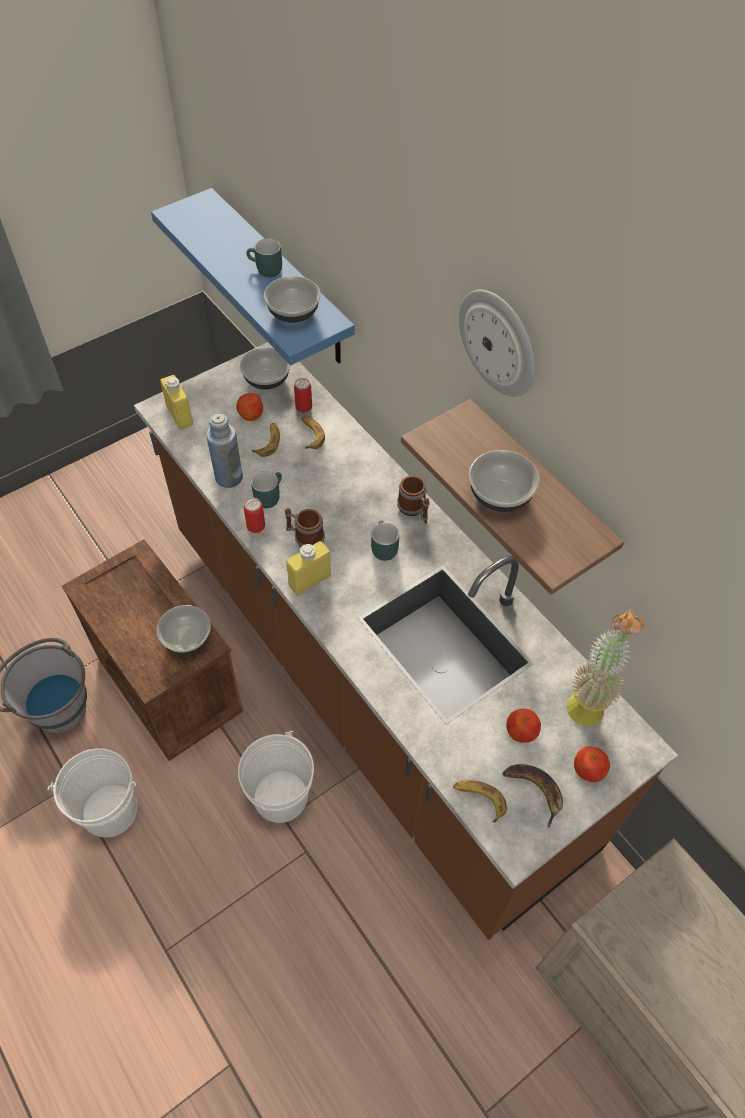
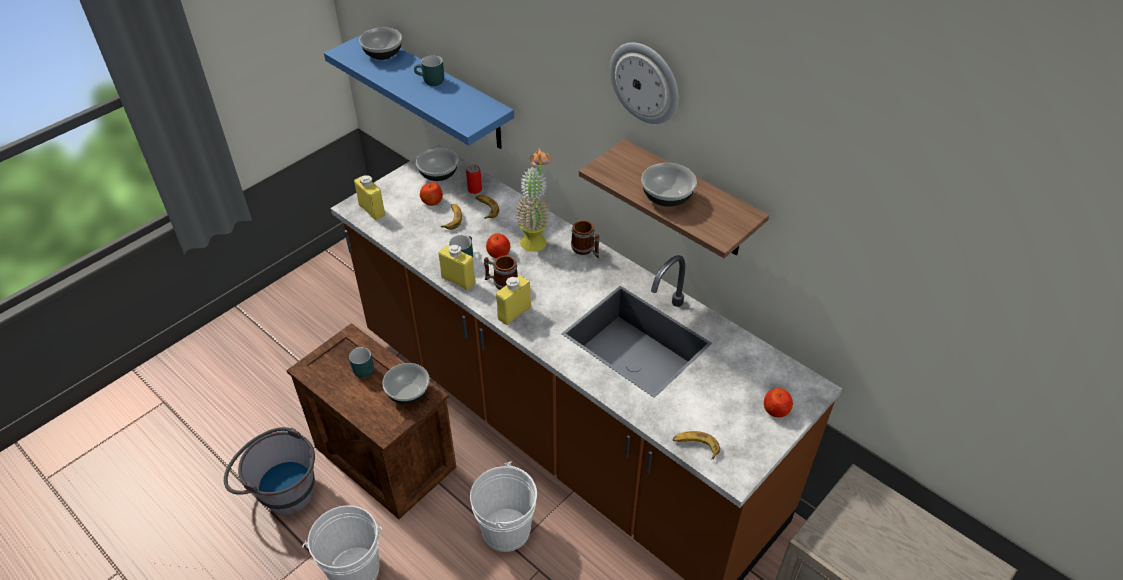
camera: 10 degrees left, 10 degrees down
blue bottle [206,414,243,488] -> none
can [244,498,265,533] -> yellow bottle [438,245,475,290]
bowl [264,276,321,323] -> bowl moved to [359,27,402,60]
turquoise mug [371,520,399,561] -> turquoise mug moved to [349,347,374,378]
banana [502,764,563,828] -> none
apple [506,709,541,743] -> apple moved to [486,233,510,258]
potted plant [567,608,644,726] -> potted plant moved to [515,148,551,252]

